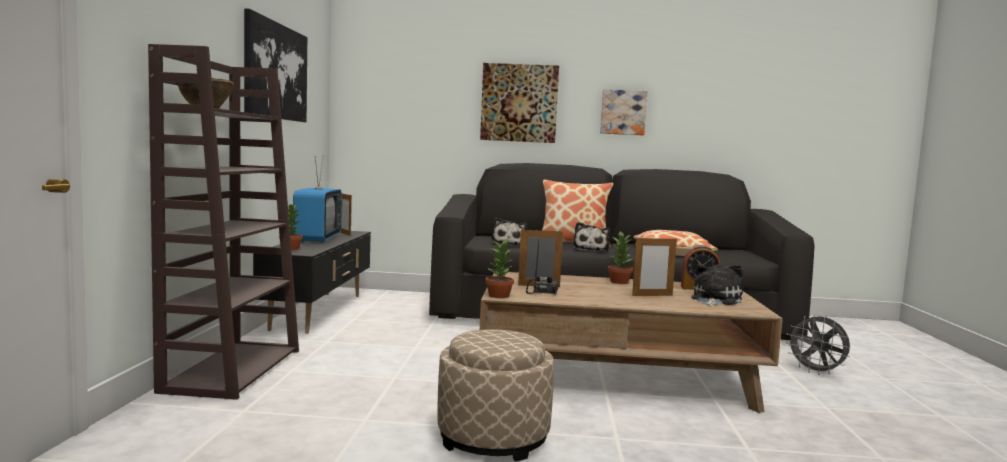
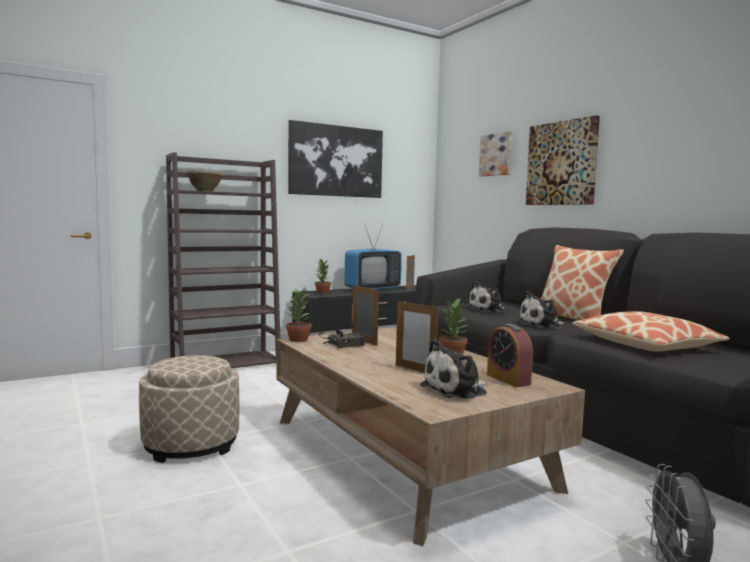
camera: 55 degrees right, 0 degrees up
picture [600,89,648,135] -> picture moved to [479,131,513,177]
plush toy [692,264,743,307] -> plush toy turned 150 degrees clockwise [420,339,487,400]

